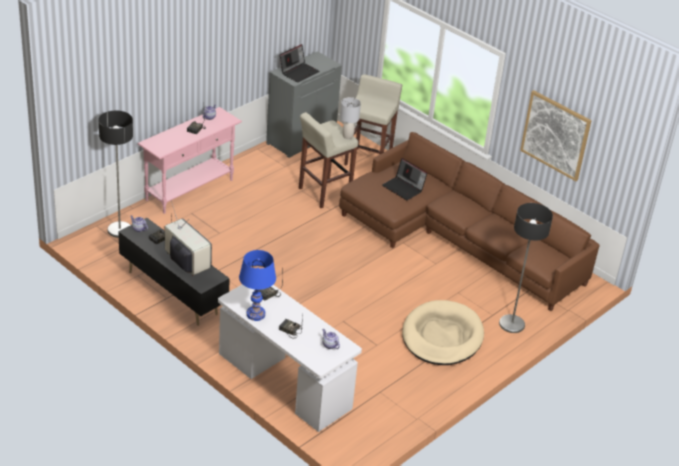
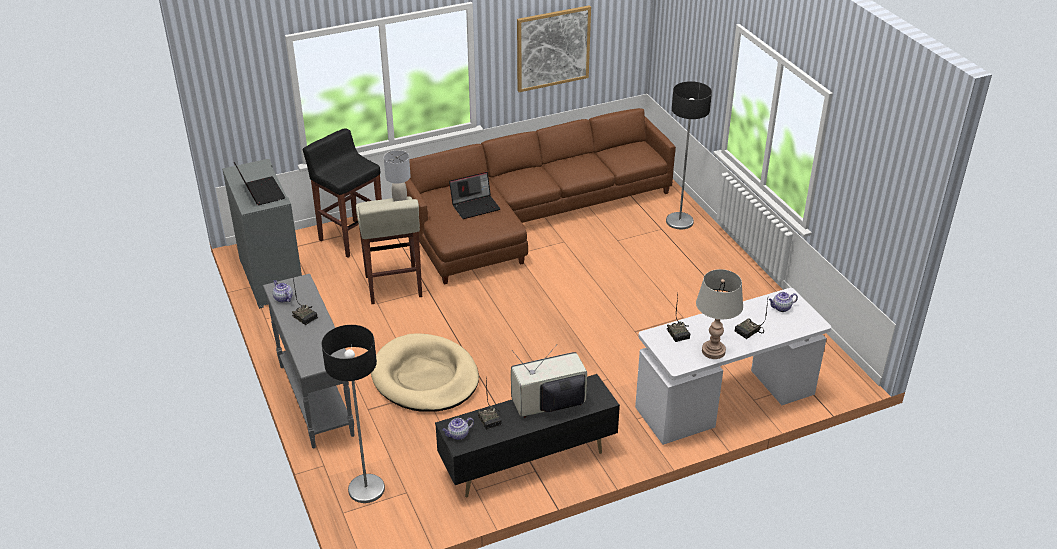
camera: 65 degrees left, 0 degrees up
pink console table [137,107,242,214] -> grey console table [263,274,355,448]
blue table lamp [239,250,276,321] -> grey table lamp [696,269,743,359]
beige stool [345,74,402,166] -> black stool [303,128,382,257]
beige dog bed [402,300,484,365] -> beige dog bed moved to [371,333,479,412]

